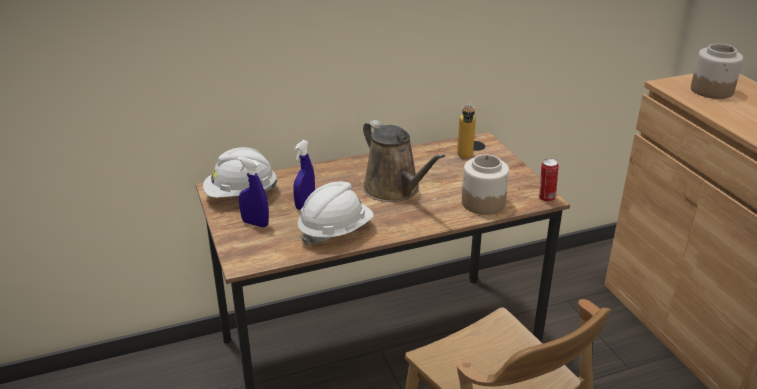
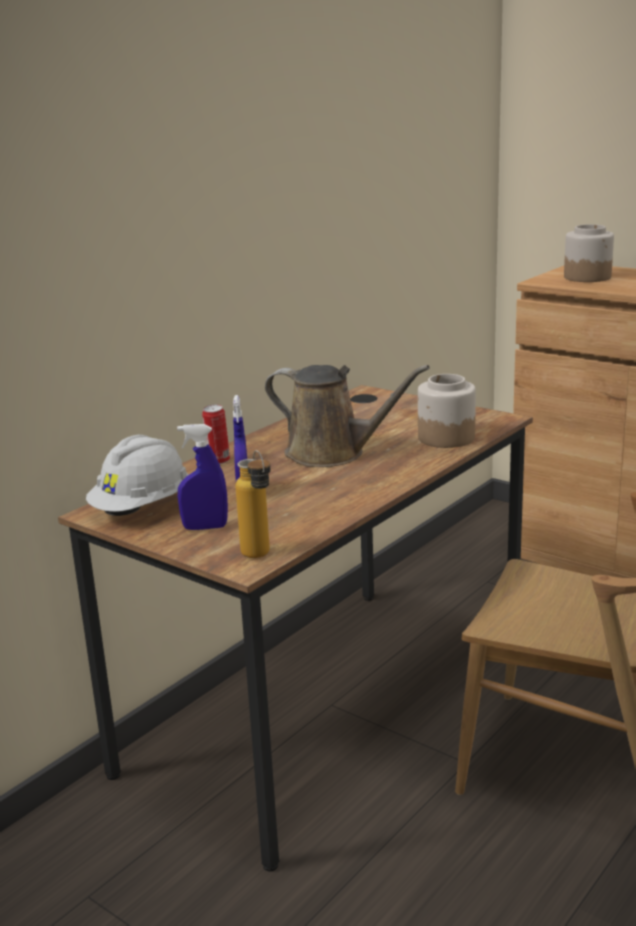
camera: 30 degrees left, 10 degrees down
white hard hat [297,182,374,246] -> none
bottle [457,102,476,158] -> bottle moved to [235,450,271,558]
can [539,158,559,202] -> can moved to [202,404,230,464]

